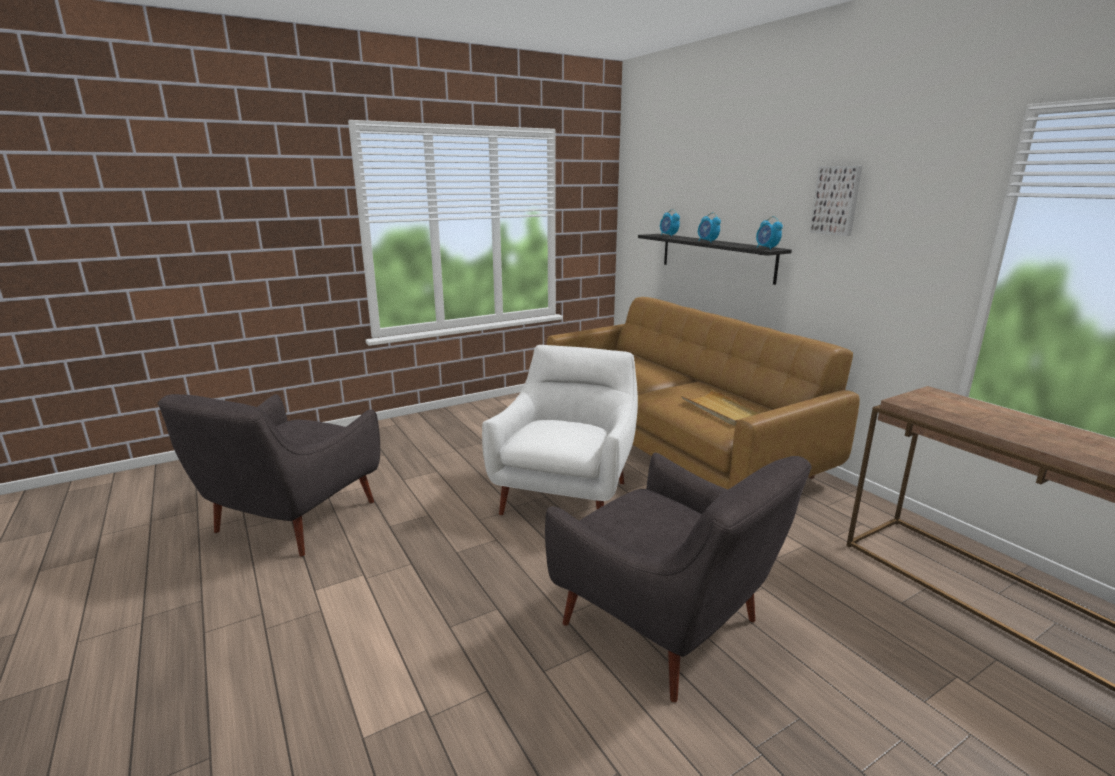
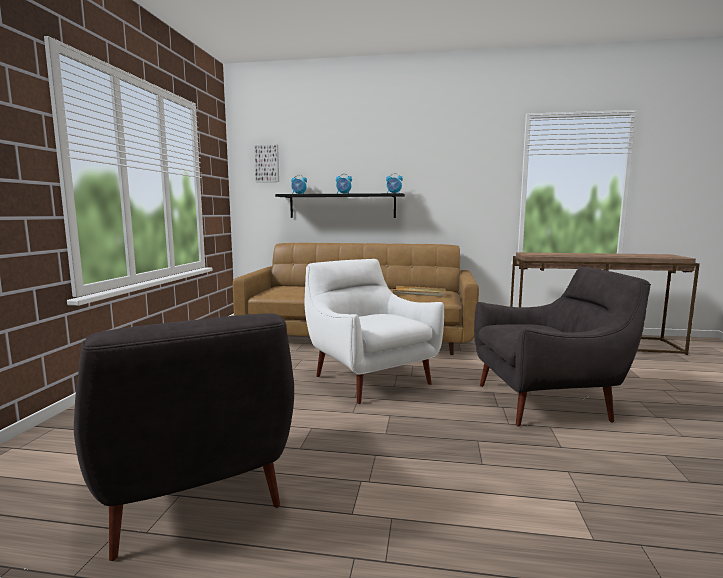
camera: 50 degrees left, 10 degrees down
picture [810,166,862,236] -> picture moved to [254,144,279,182]

